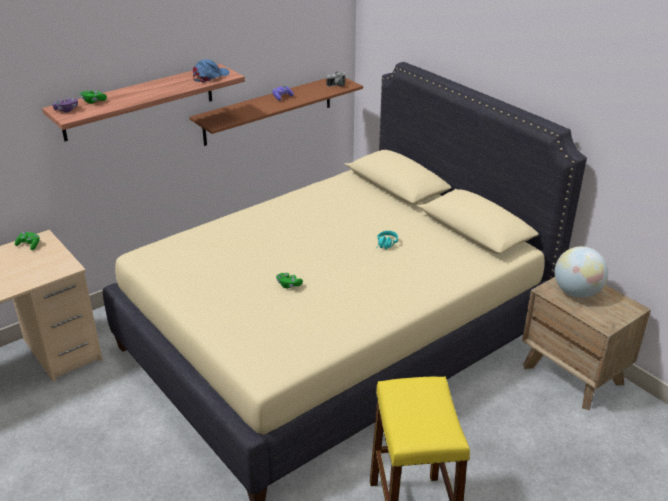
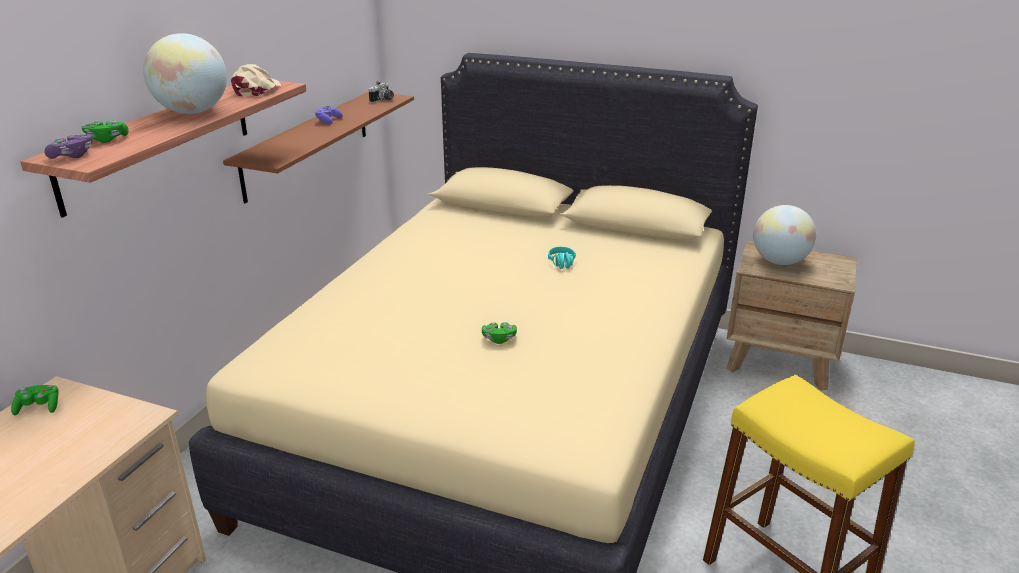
camera: 30 degrees left, 5 degrees down
blue cap [193,59,230,83] -> beige cap [231,64,281,96]
none -> globe [143,33,227,114]

